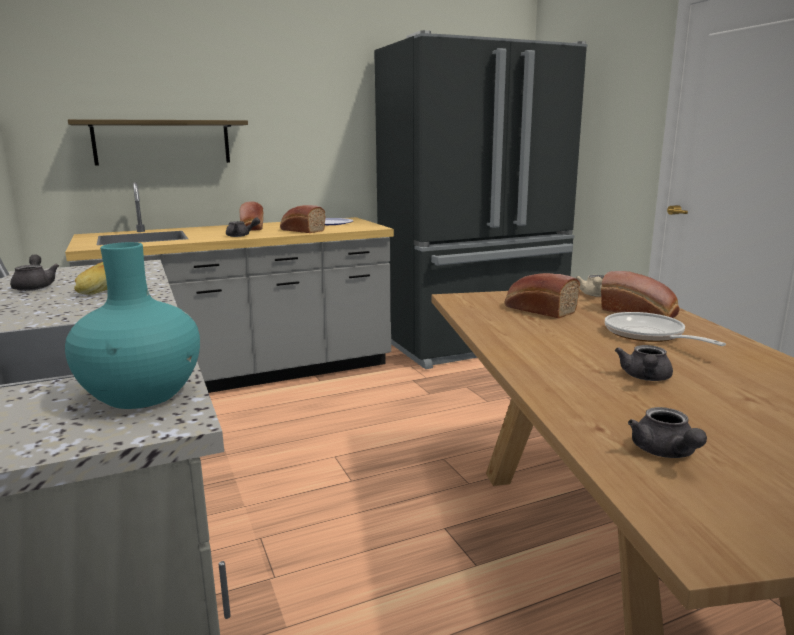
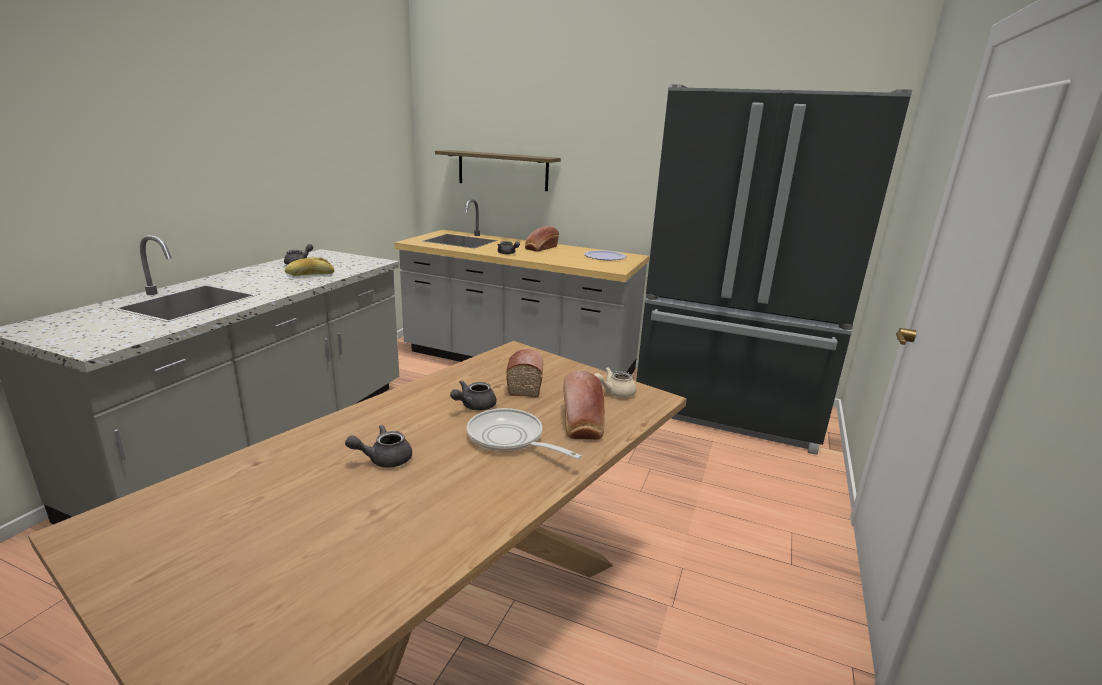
camera: 45 degrees right, 5 degrees up
turquoise vase [65,242,200,409] -> none
bread [280,205,326,233] -> none
frying pan [605,312,726,346] -> frying pan turned 75 degrees counterclockwise [467,408,582,459]
grey teapot [628,407,707,458] -> grey teapot moved to [450,380,496,411]

